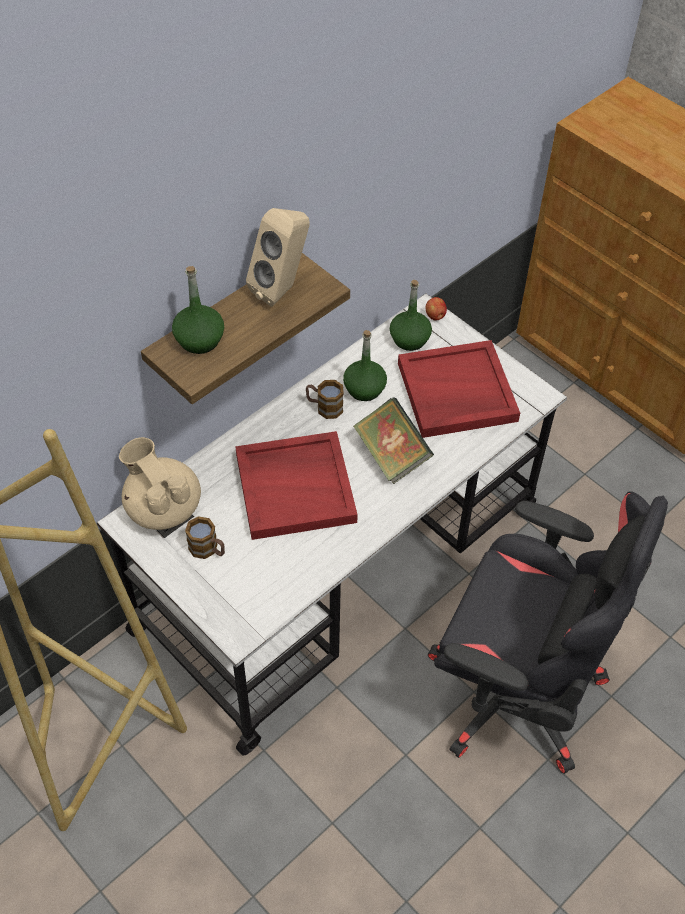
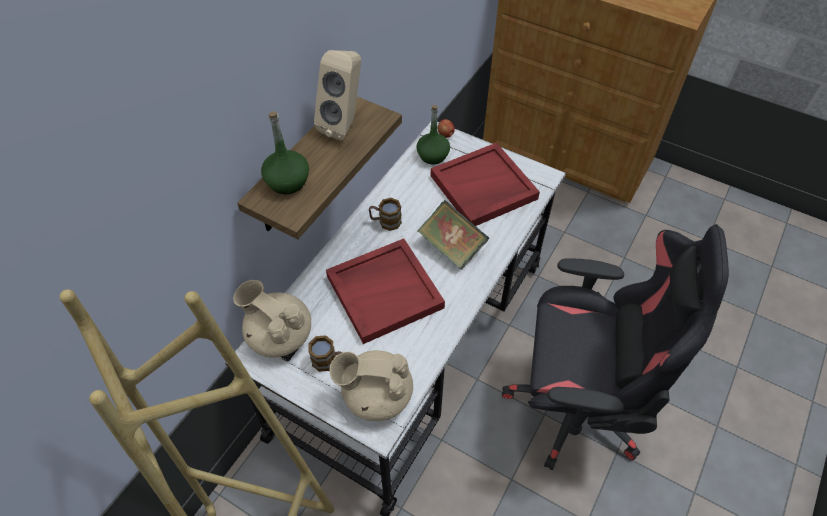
camera: 15 degrees left, 0 degrees up
green bottle [343,330,387,401] -> none
none -> beige teapot [330,350,413,421]

